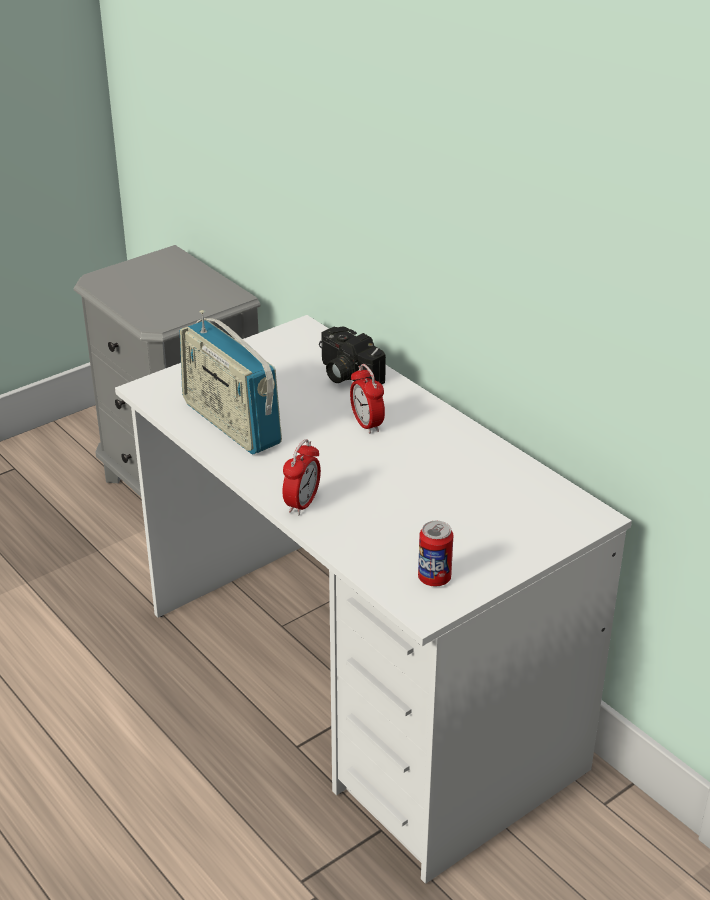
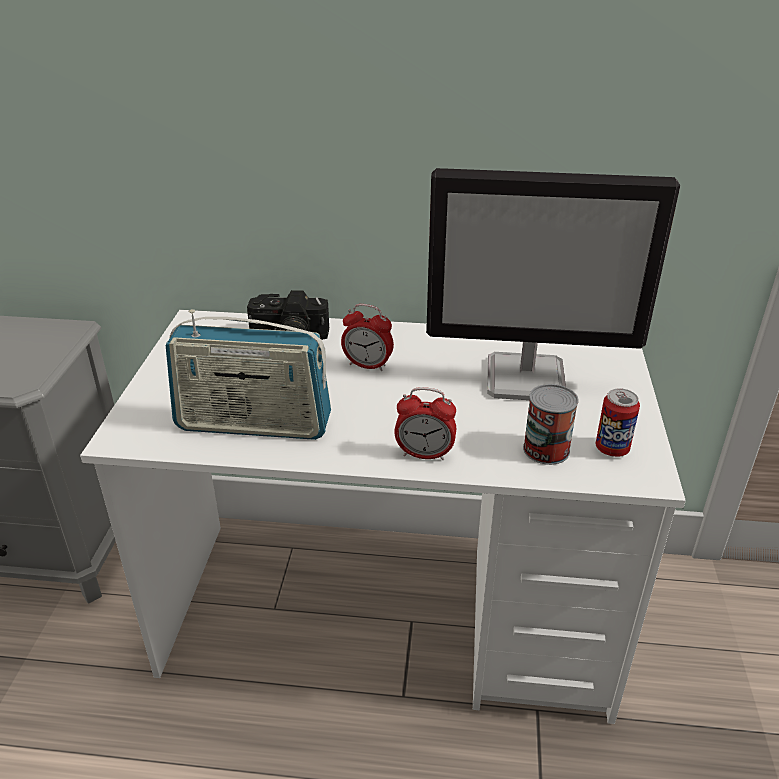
camera: 45 degrees left, 0 degrees up
alarm clock [282,439,321,515] -> alarm clock turned 120 degrees clockwise [394,387,456,460]
none -> monitor [426,168,680,400]
none -> can [523,384,579,465]

